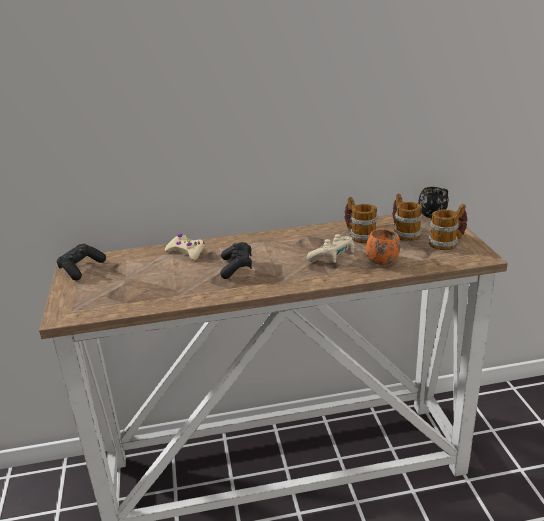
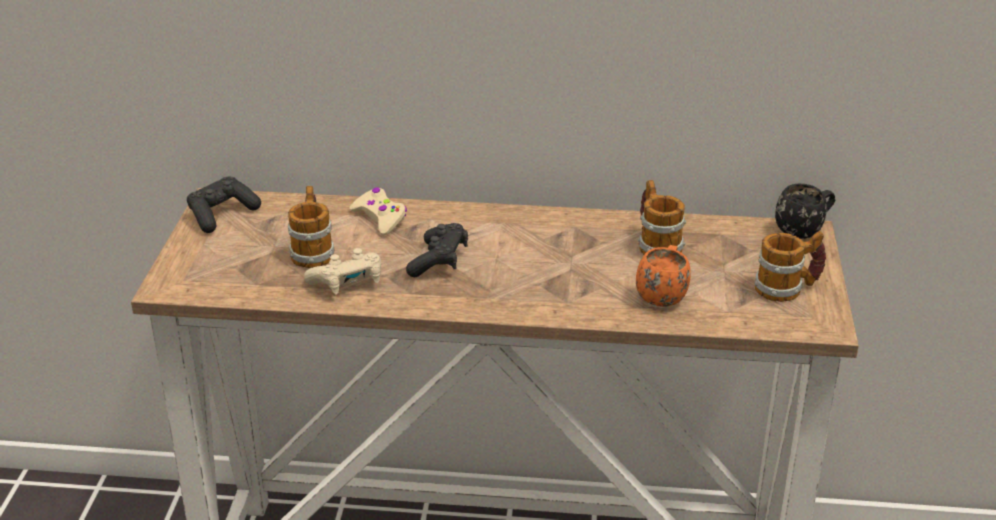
camera: 15 degrees right, 5 degrees up
beige game controller [307,234,355,263] -> beige game controller moved to [304,248,381,295]
mug [392,194,423,241] -> mug moved to [288,186,334,268]

